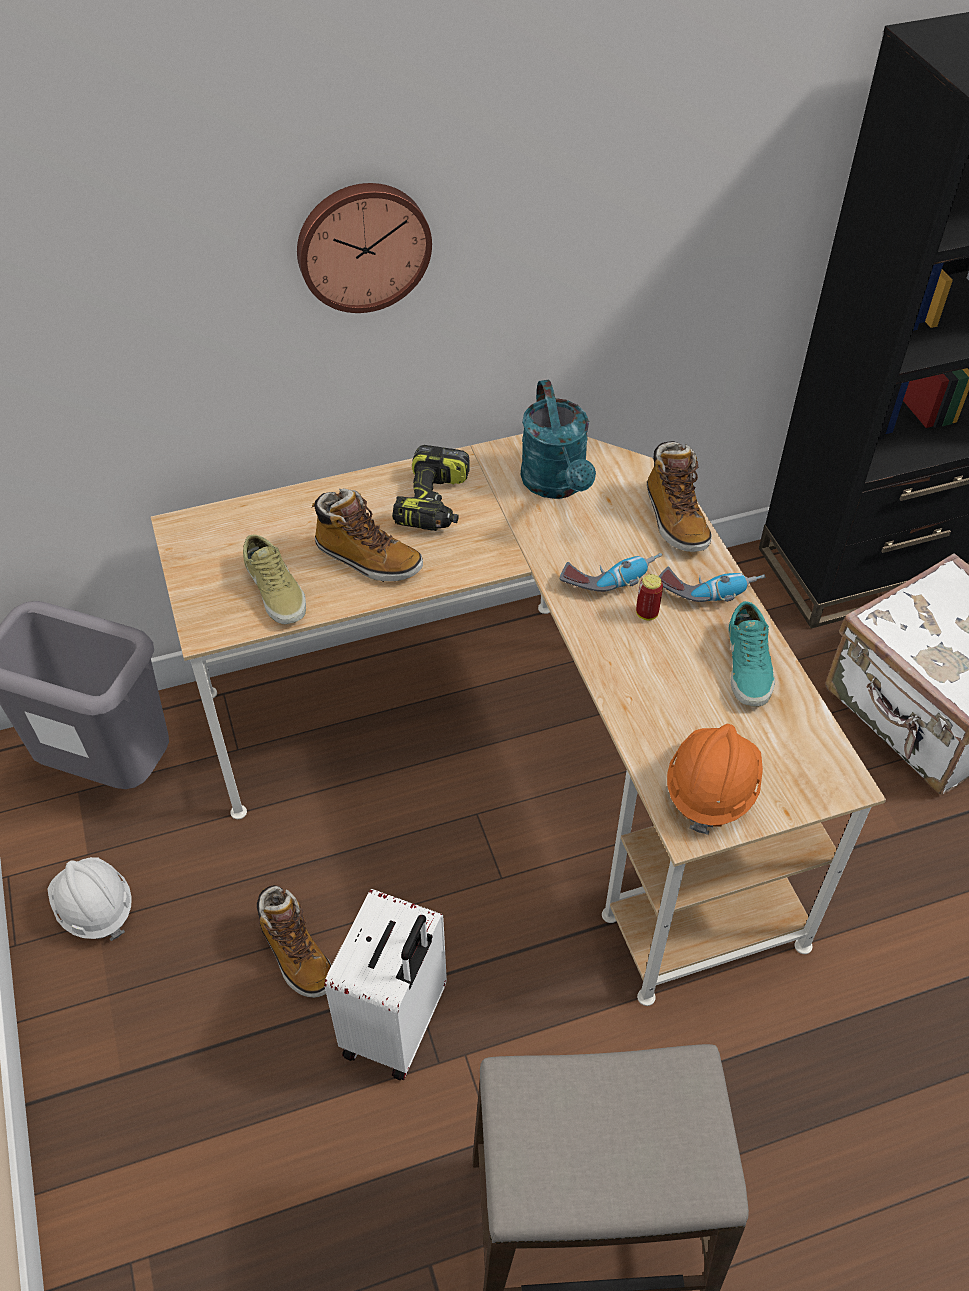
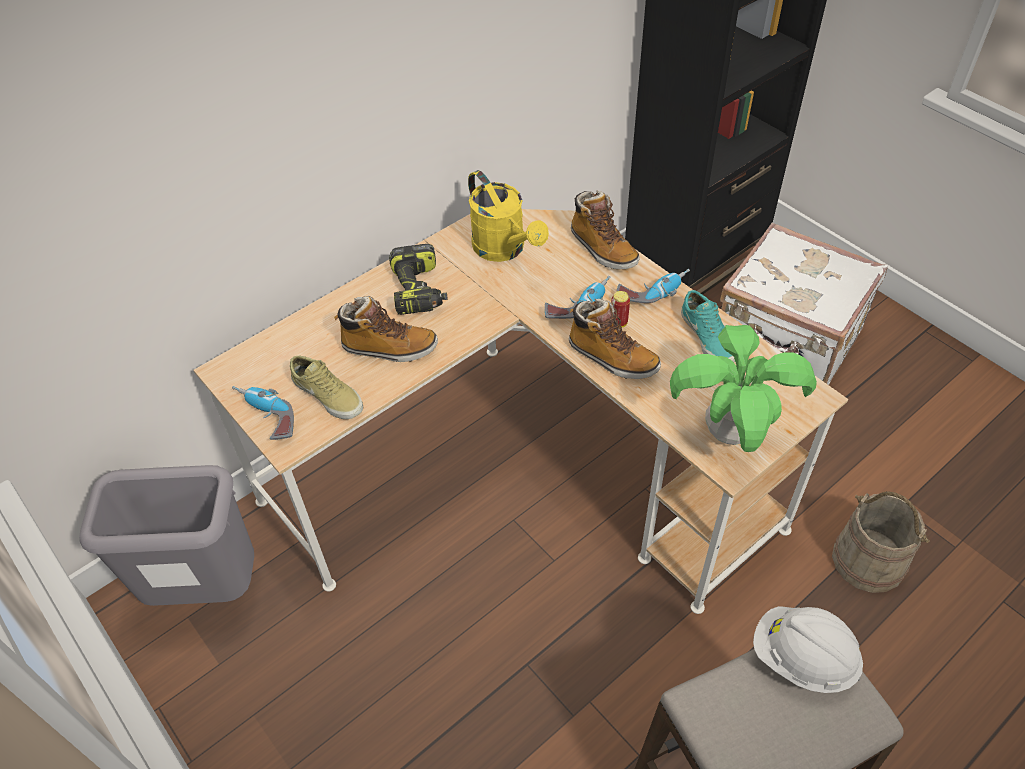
camera: 20 degrees left, 0 degrees up
white hard hat [48,857,132,941] -> white hard hat moved to [753,606,863,693]
boot [257,885,332,998] -> boot moved to [569,299,661,379]
wall clock [297,183,432,313] -> none
white suitcase [324,889,447,1080] -> none
turquoise watering can [521,380,596,499] -> yellow watering can [468,170,549,262]
orange hard hat [667,724,763,835] -> potted plant [670,325,817,452]
none -> power drill [232,386,294,440]
none -> beige bucket [832,491,930,593]

